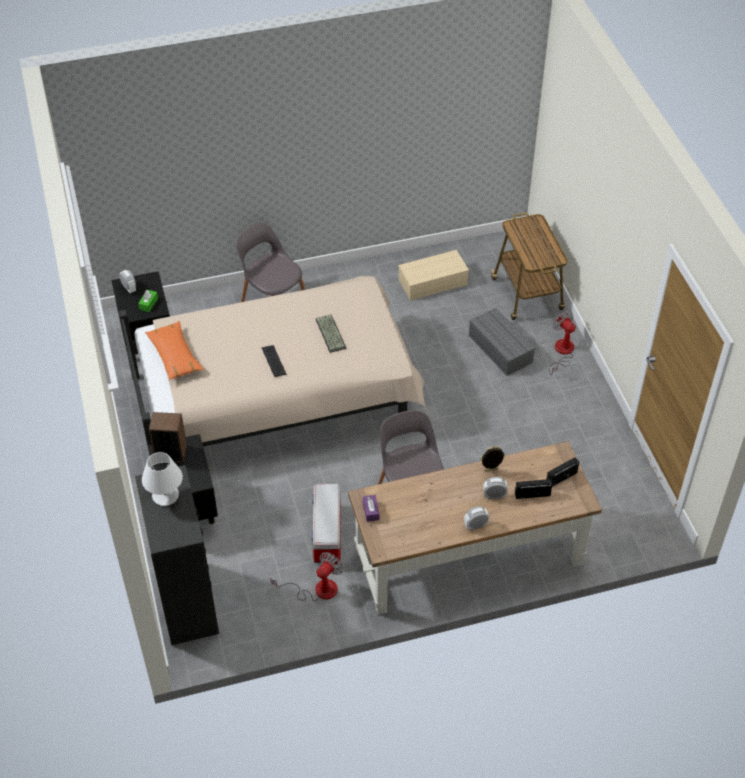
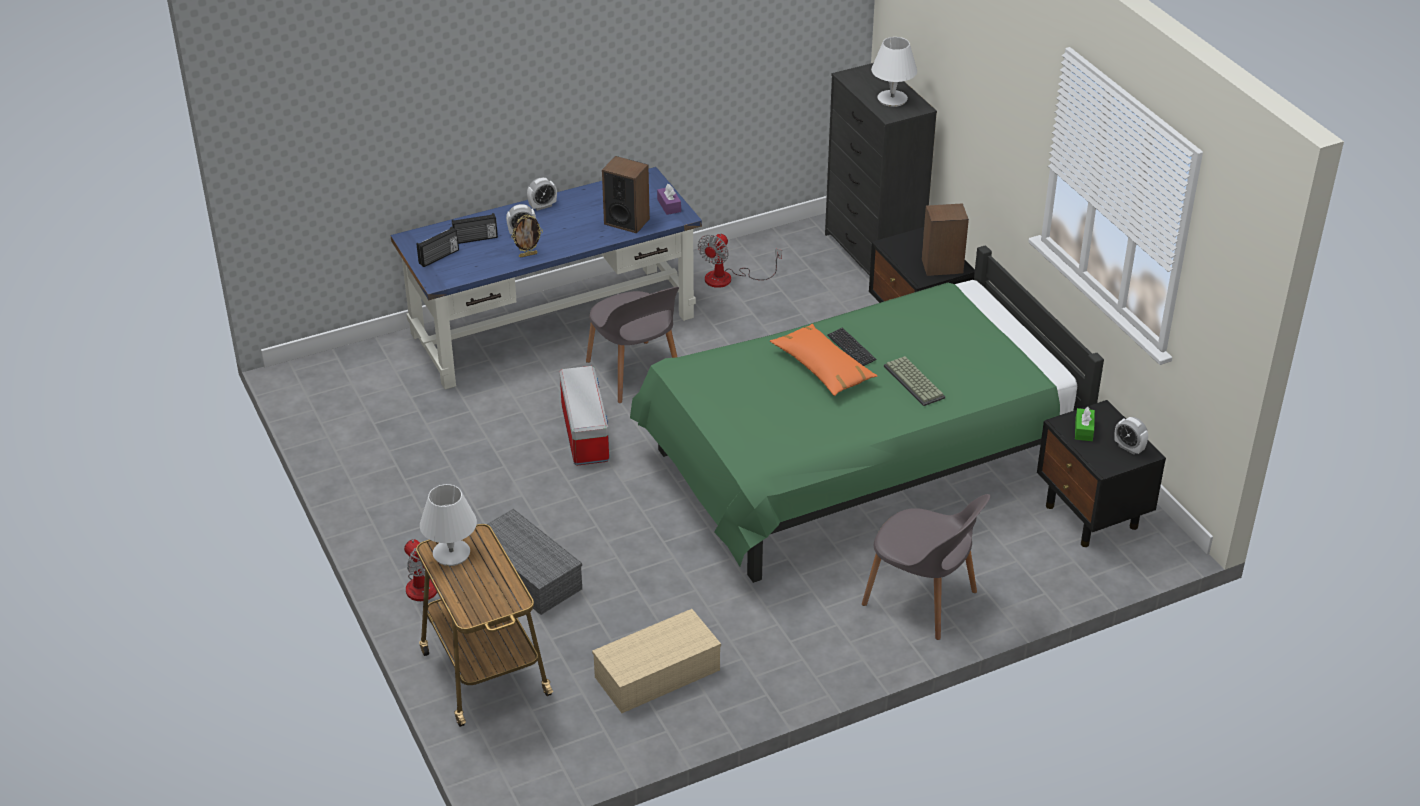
camera: 170 degrees right, 10 degrees down
beige bed [119,276,426,470] -> green bed [630,245,1104,583]
orange pillow [145,321,204,380] -> orange pillow moved to [770,324,877,396]
storage box [312,484,341,563] -> storage box moved to [559,366,609,465]
keyboard [315,314,346,353] -> keyboard moved to [884,356,945,406]
brown desk [348,441,602,614] -> blue desk [391,167,702,389]
none -> white table lamp [420,484,477,566]
none -> speaker [602,156,650,233]

